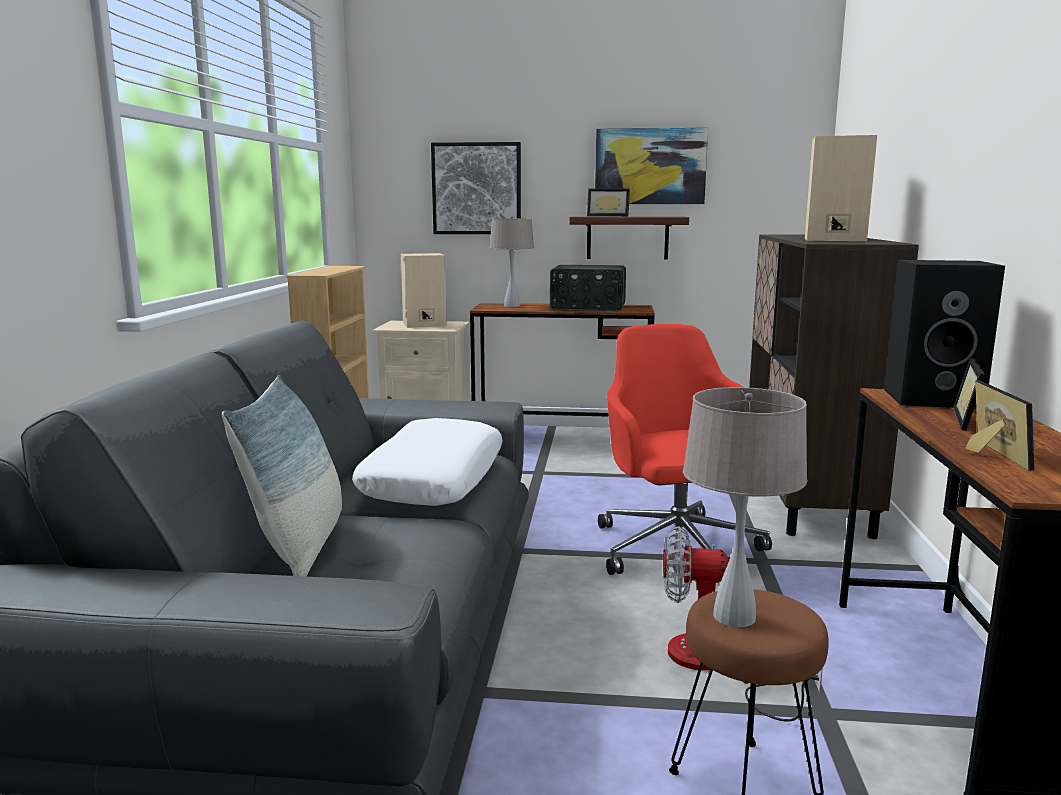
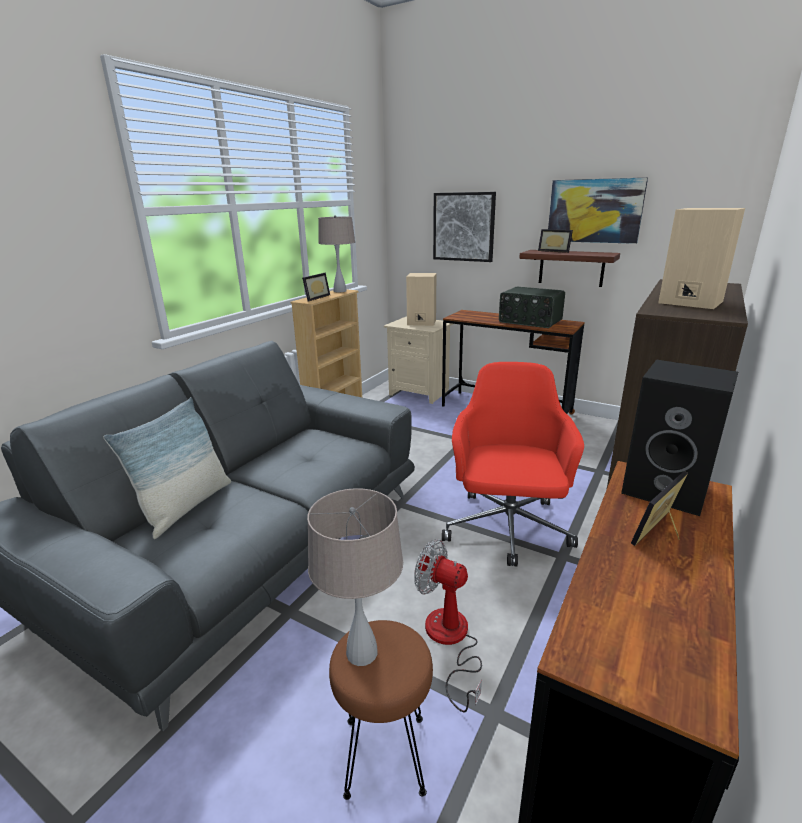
camera: 25 degrees right, 10 degrees up
white pillow [352,418,503,506] -> none
beige table lamp [490,216,534,307] -> beige table lamp moved to [318,215,355,292]
picture frame [965,380,1034,471] -> picture frame moved to [302,273,330,302]

